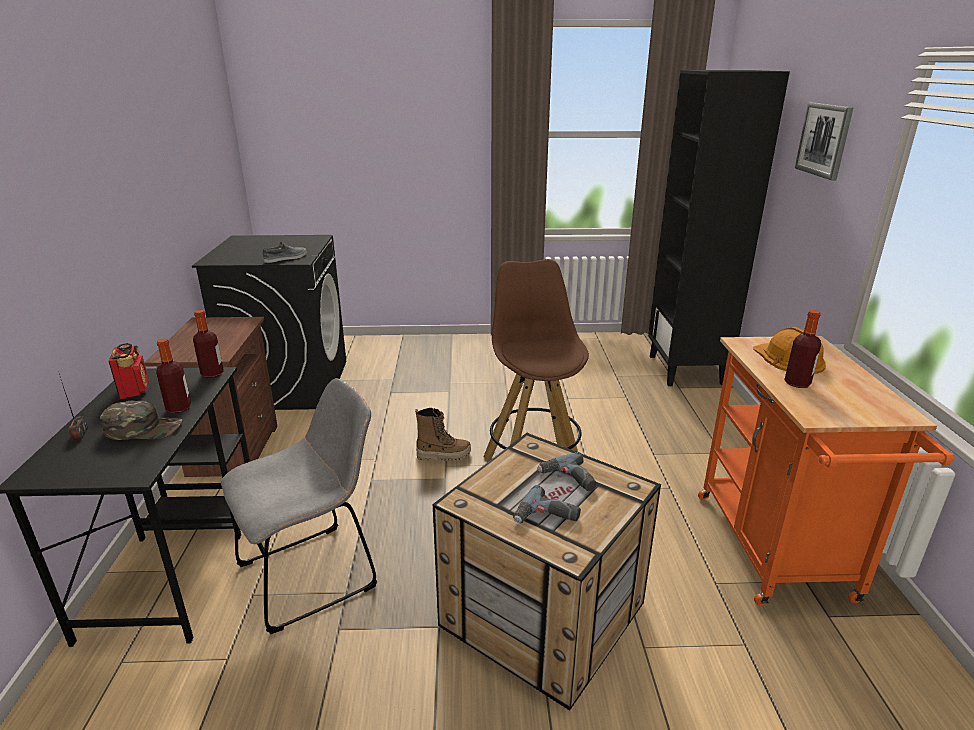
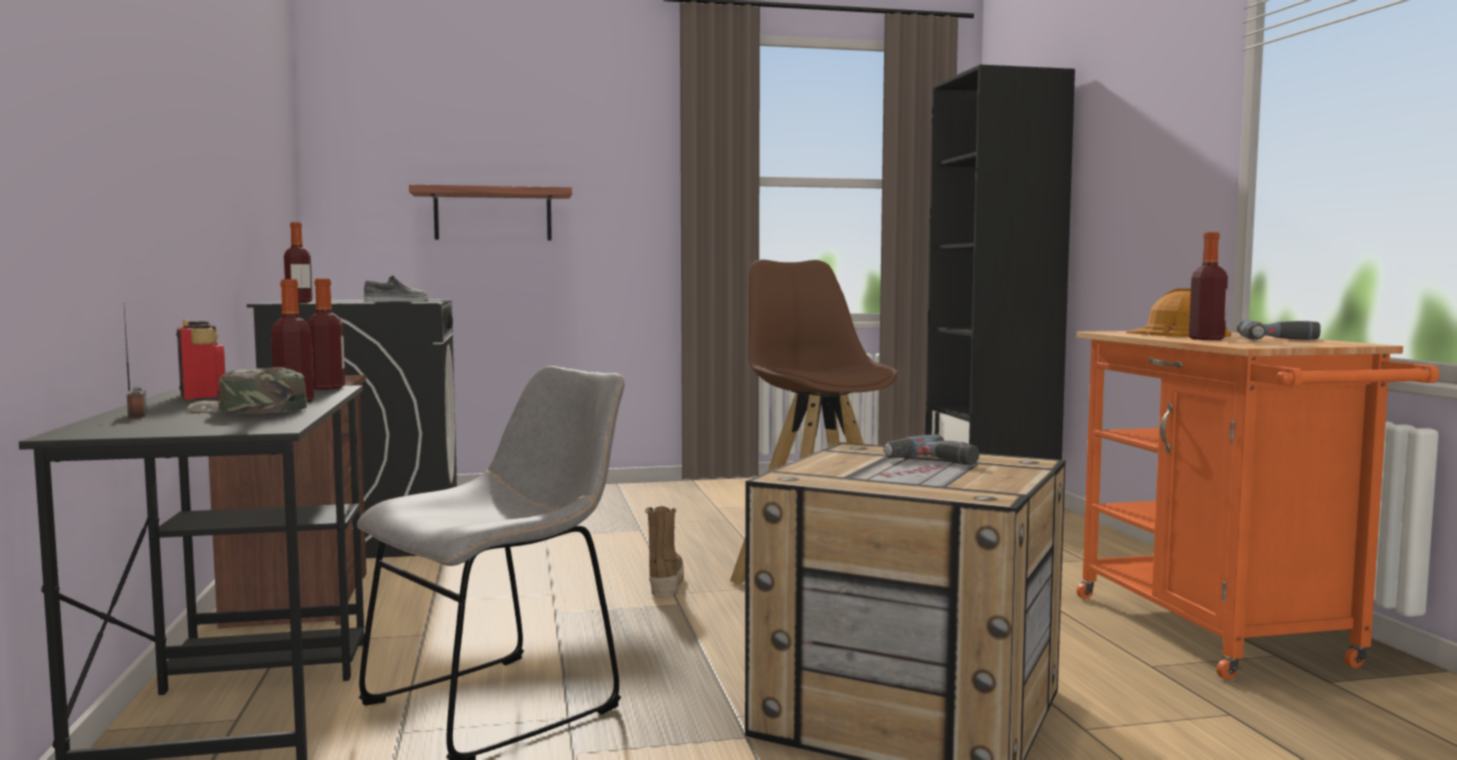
camera: 10 degrees left, 20 degrees down
green cap [100,401,182,440] -> green cap turned 150 degrees counterclockwise [187,367,307,413]
boot [415,408,471,461] -> boot turned 75 degrees counterclockwise [645,506,684,597]
power drill [513,485,581,523] -> power drill moved to [1237,320,1321,340]
picture [795,102,854,180] -> none
none -> bottle [284,222,313,302]
none -> shelf [409,185,572,240]

